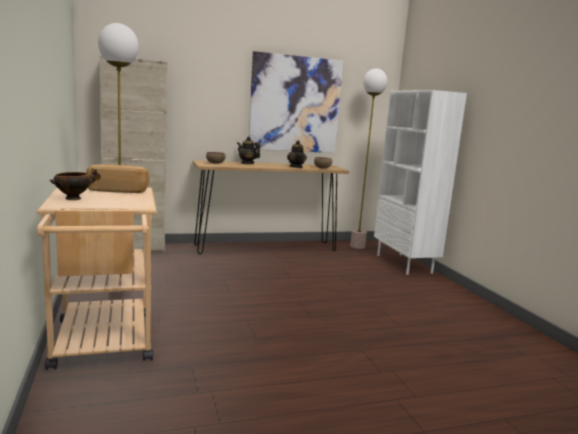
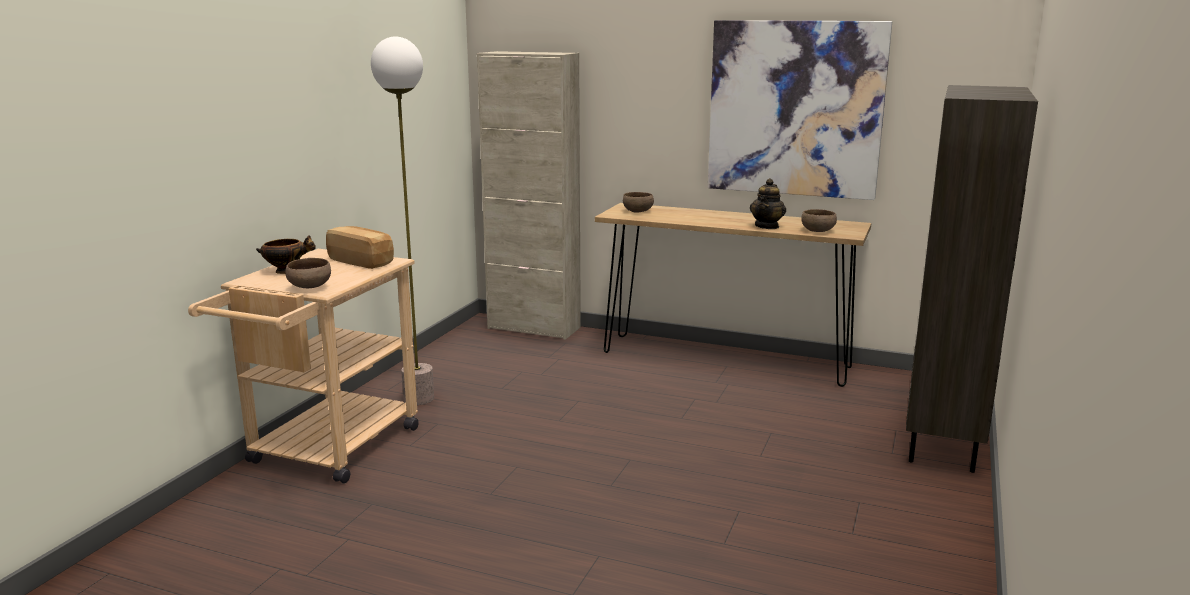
camera: 40 degrees right, 5 degrees up
teapot [237,136,260,164] -> none
floor lamp [350,68,387,249] -> none
white bookcase [374,90,467,275] -> brown bookcase [906,85,1038,473]
none -> brown bowl [286,258,331,288]

